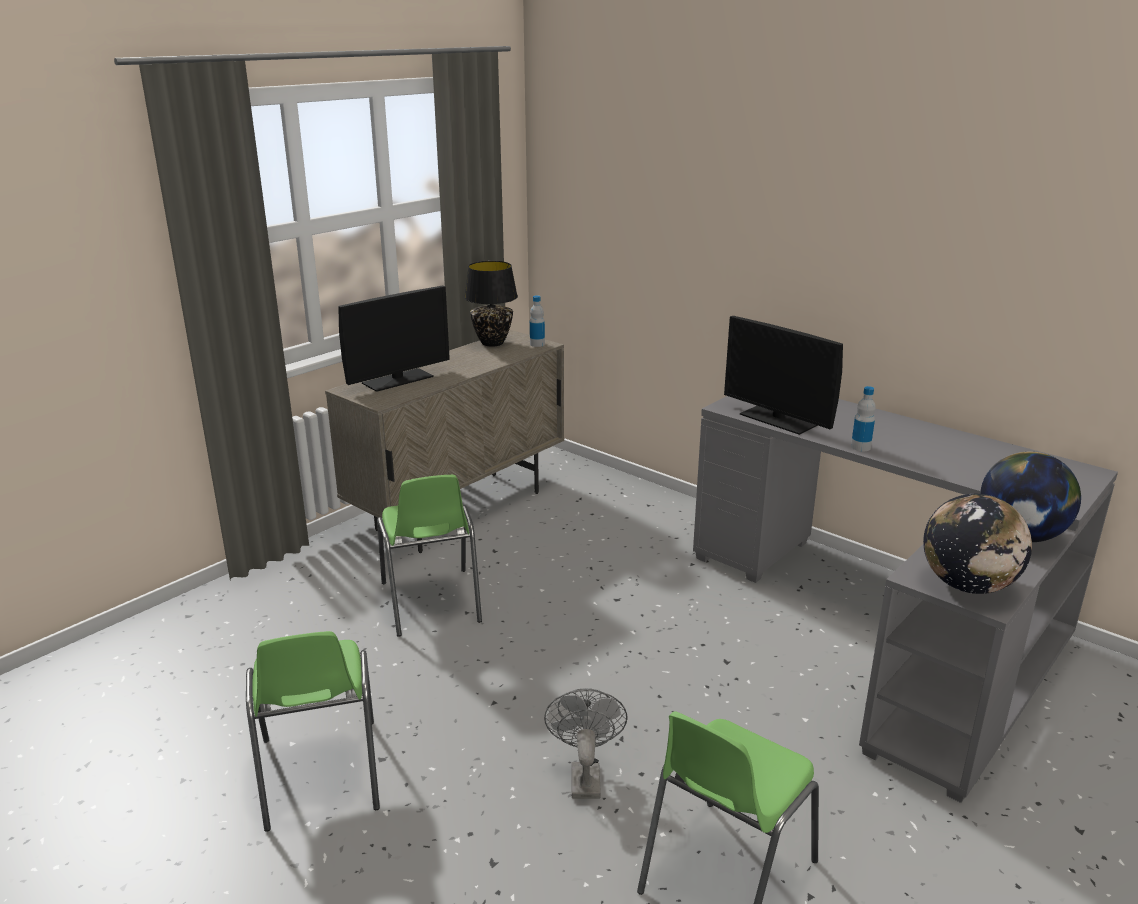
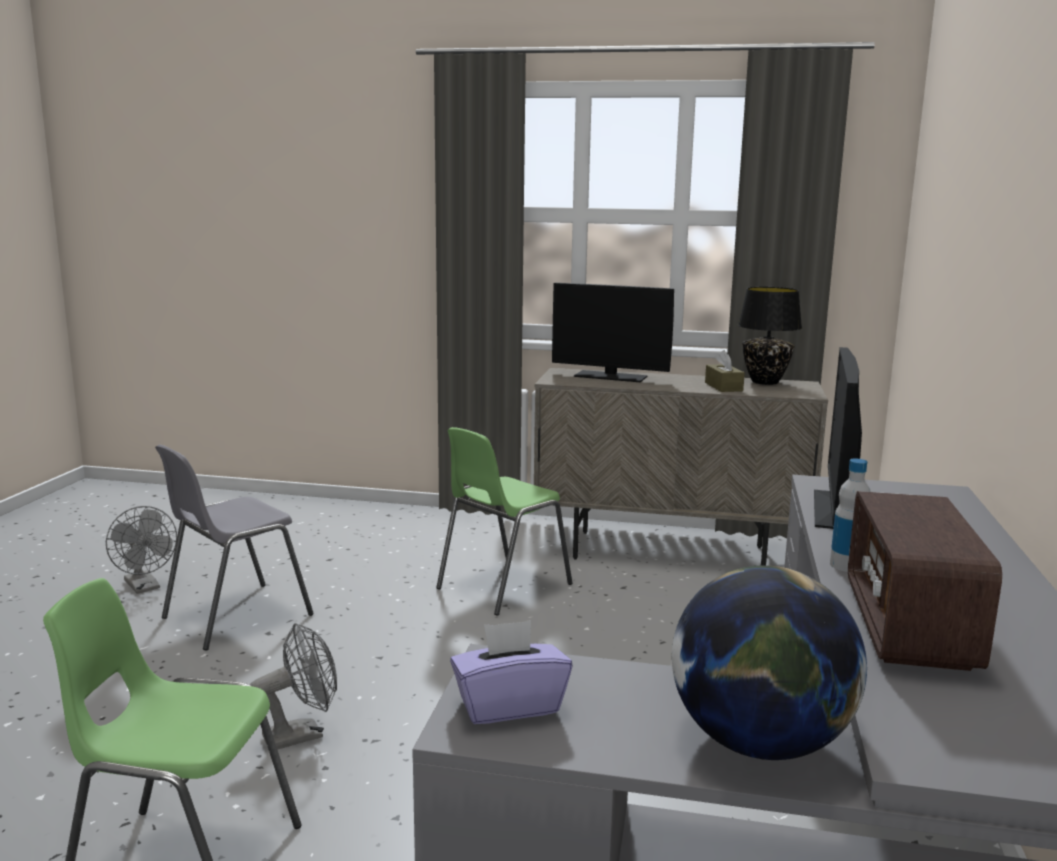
camera: 60 degrees right, 10 degrees down
green chair [246,631,380,832] -> grey chair [155,445,314,650]
bottle [530,296,545,347] -> none
globe [923,494,1032,594] -> purple tissue box [450,620,573,724]
none -> grey fan [106,506,177,594]
none -> brown tissue box [705,350,745,392]
none -> radio [848,491,1002,671]

